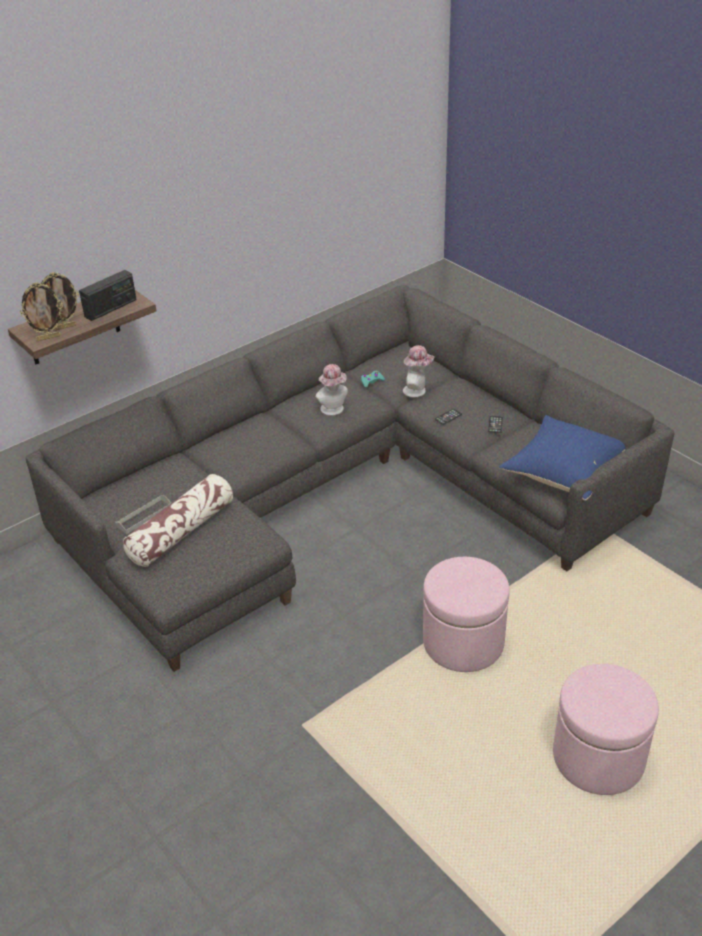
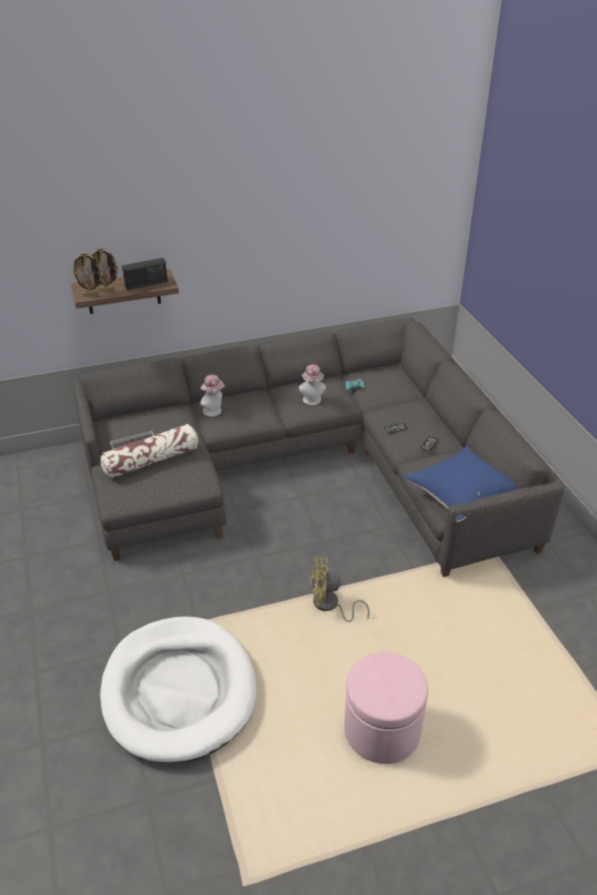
camera: 20 degrees right, 0 degrees up
hat [403,345,435,398] -> hat moved to [200,375,225,417]
pink ottoman [423,557,510,672] -> yellow fan [311,558,370,622]
none -> white dog bed [100,616,257,763]

